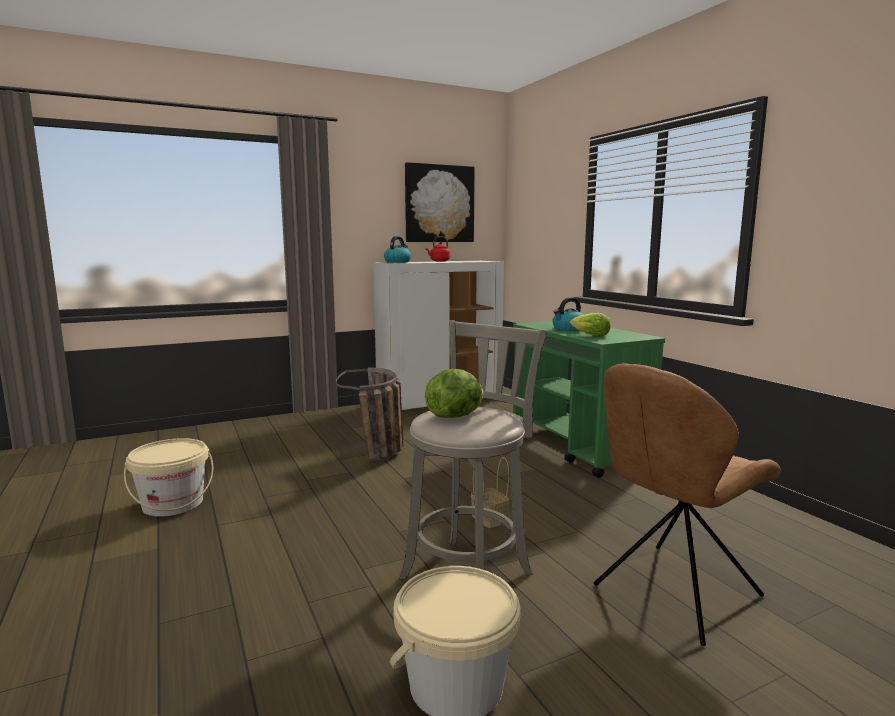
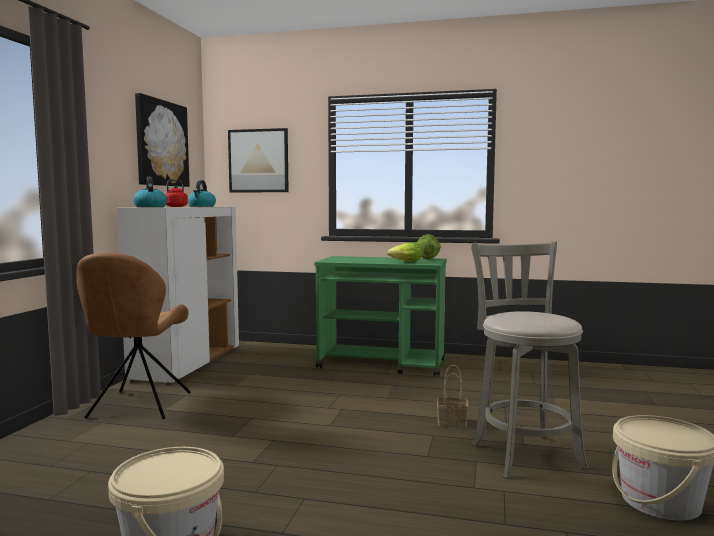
camera: 50 degrees left, 5 degrees down
basket [336,367,403,463] -> none
lettuce [425,369,483,418] -> lettuce moved to [417,234,441,260]
kettle [552,297,583,331] -> kettle moved to [188,180,216,207]
brown chair [594,363,781,646] -> brown chair moved to [76,253,190,419]
none -> picture [228,128,289,193]

